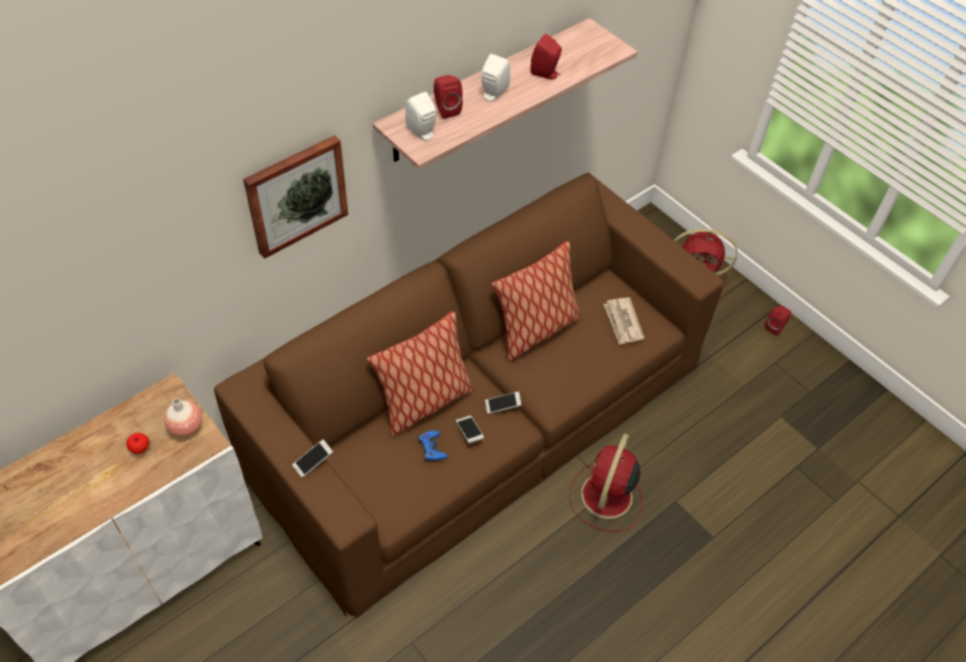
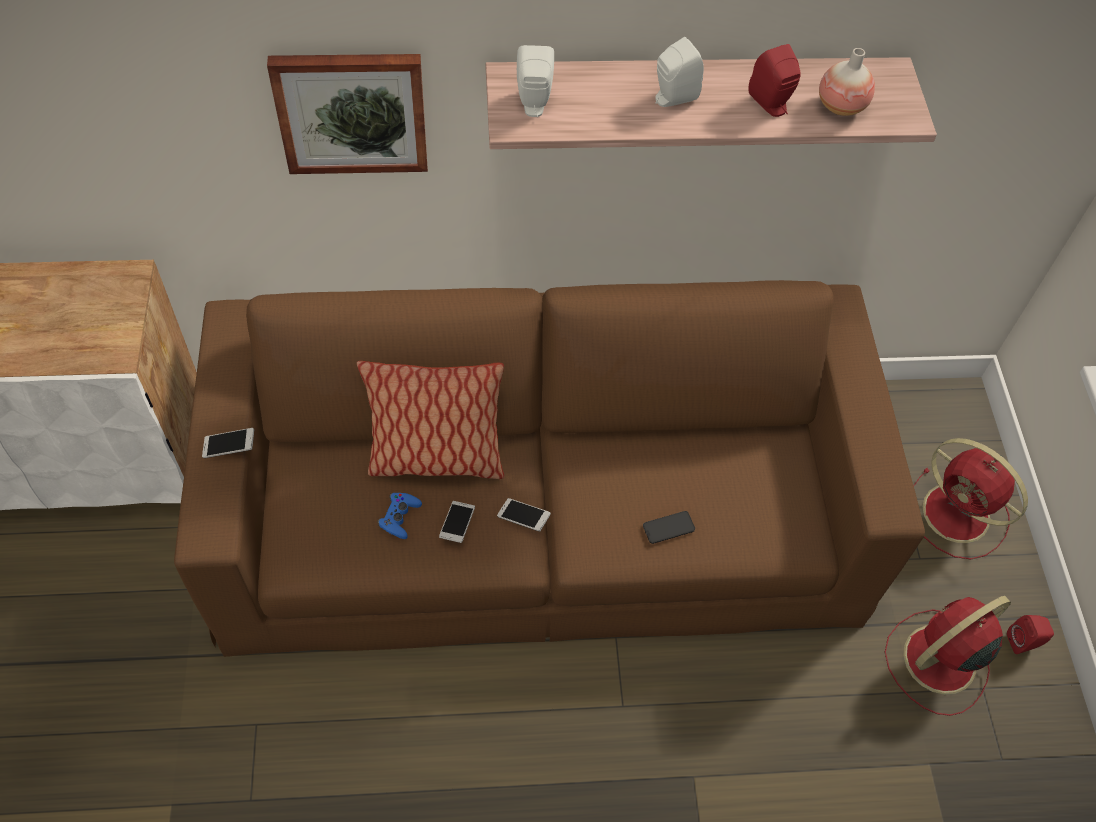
camera: 35 degrees right, 5 degrees up
apple [126,433,149,454] -> none
vase [164,398,202,437] -> vase moved to [819,48,875,116]
red speaker [434,75,463,119] -> none
pillow [492,241,581,361] -> none
red fan [570,433,643,532] -> red fan moved to [885,596,1011,716]
newspaper [603,297,644,345] -> none
none -> phone [643,511,695,544]

